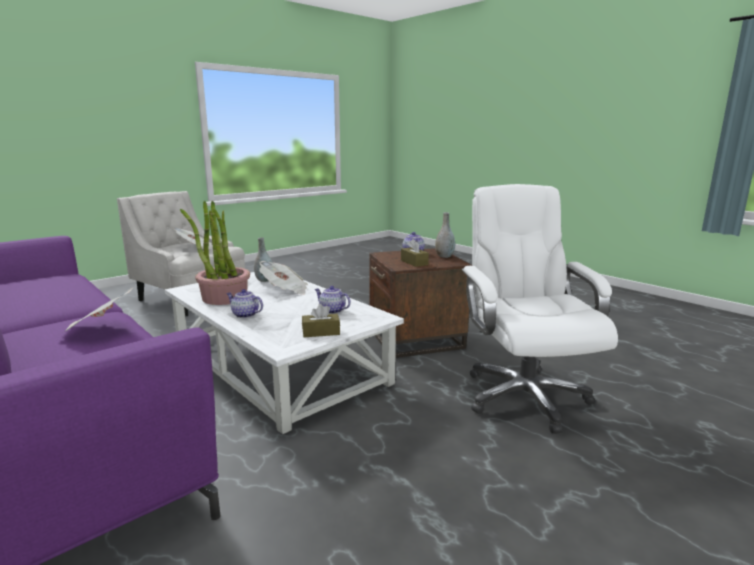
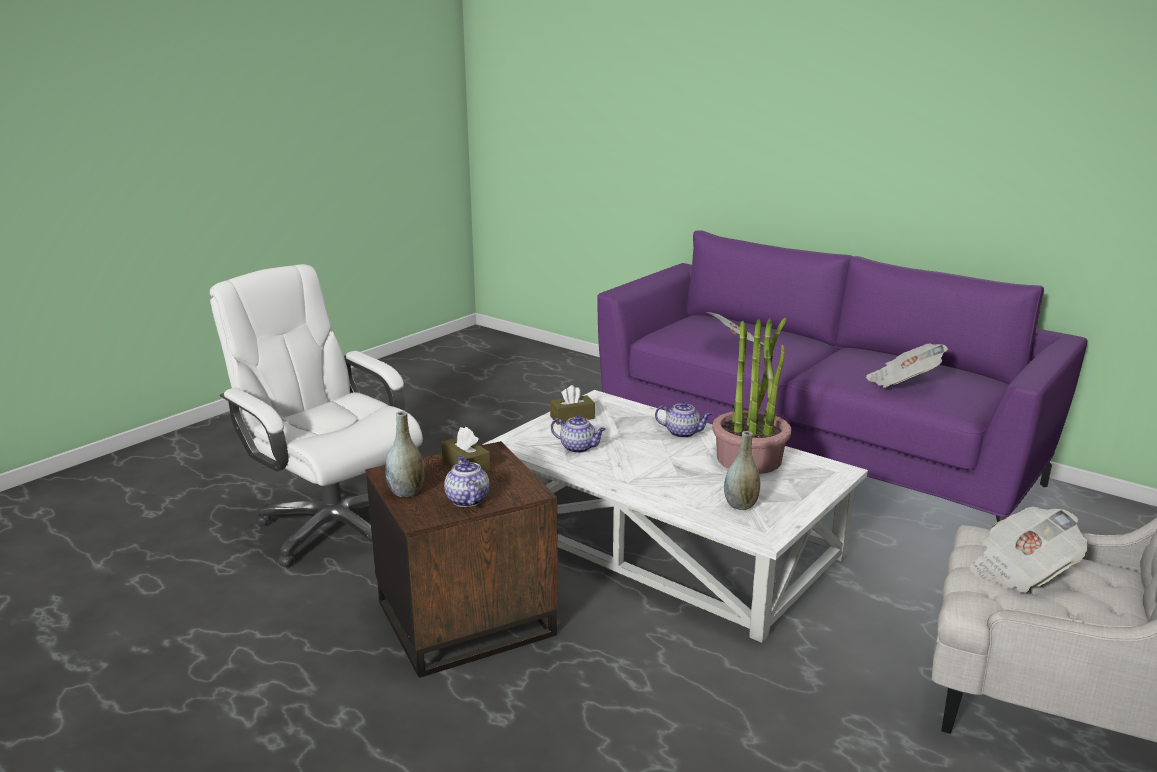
camera: 170 degrees right, 5 degrees up
newspaper [259,261,308,295] -> newspaper moved to [866,343,948,388]
white office chair [462,184,618,434] -> white office chair turned 150 degrees clockwise [210,264,423,567]

